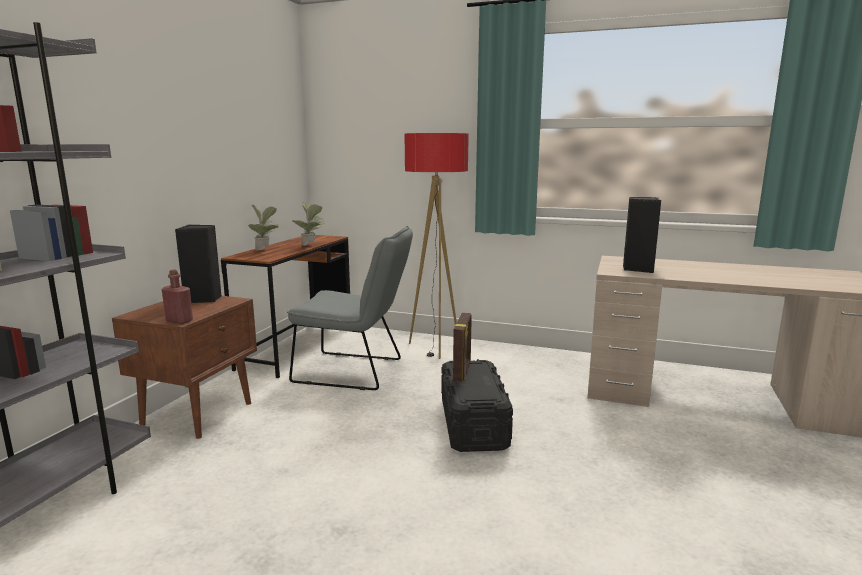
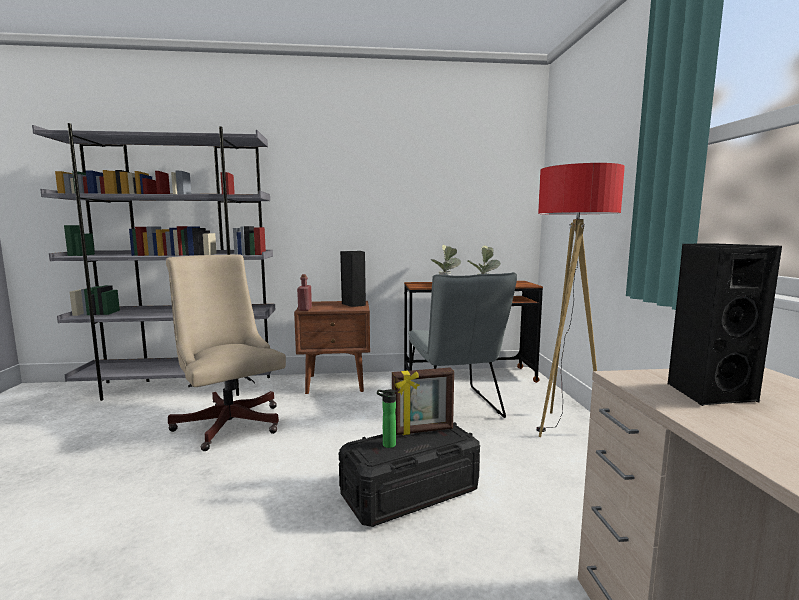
camera: 65 degrees right, 5 degrees down
none -> beige office chair [166,255,286,451]
none -> bottle [377,389,396,448]

